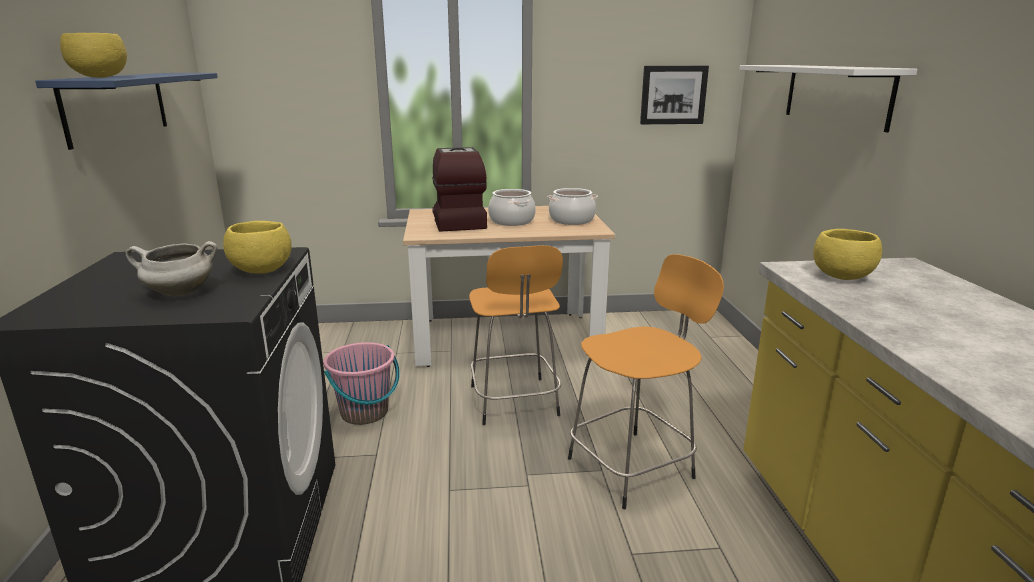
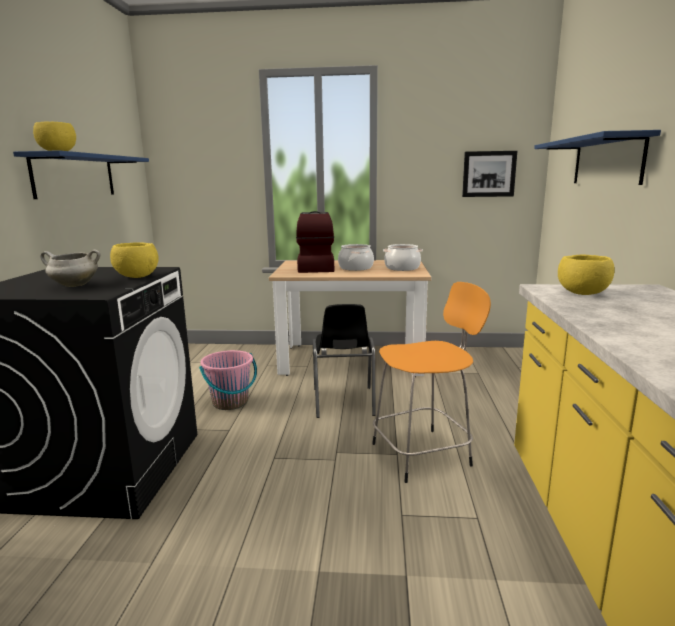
camera: 10 degrees right, 5 degrees down
orange stool [469,245,563,425] -> black chair [312,304,376,418]
white shelf [739,65,918,132] -> blue shelf [534,130,661,185]

